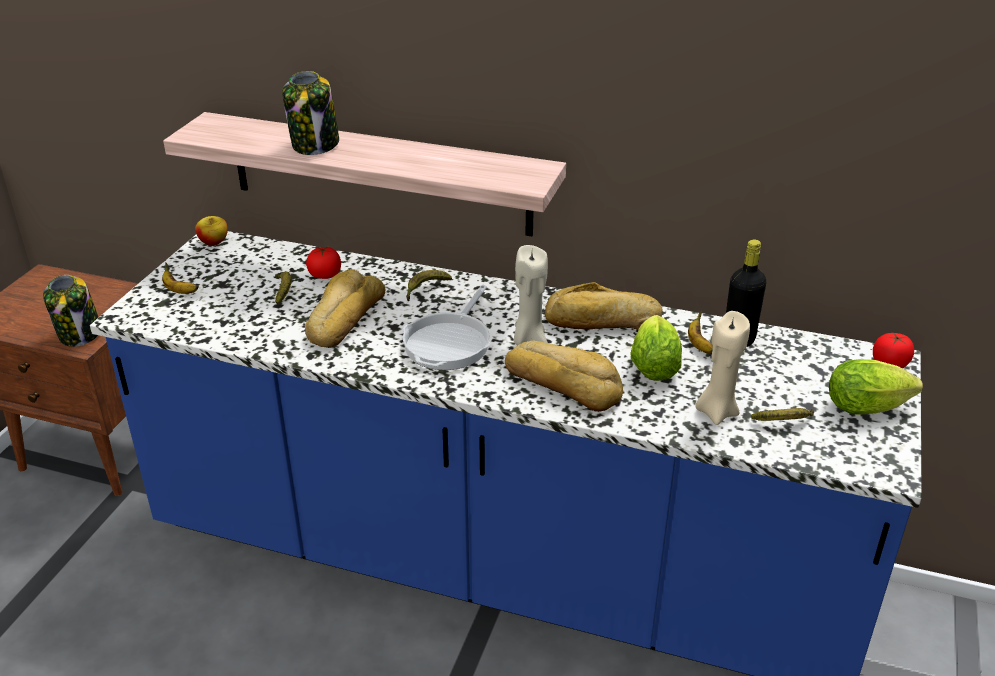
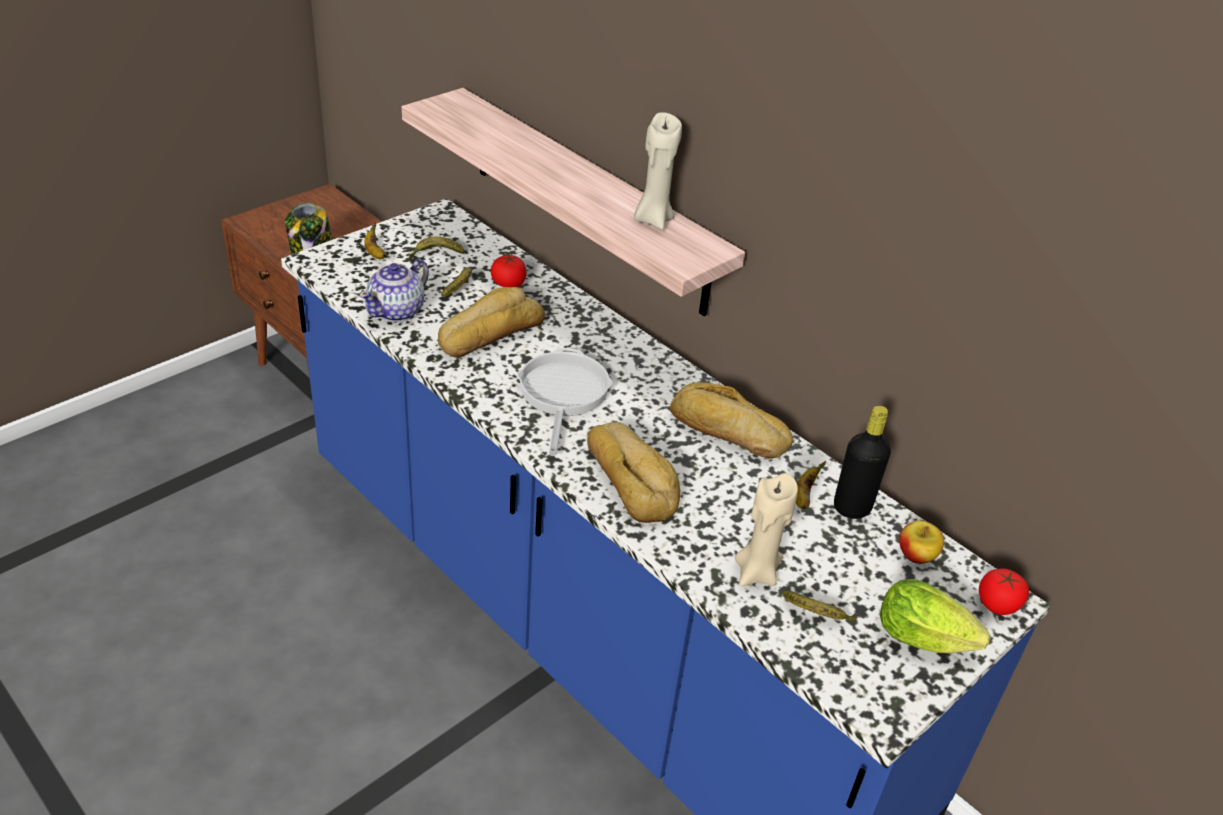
camera: 25 degrees right, 5 degrees up
apple [195,216,228,246] -> apple moved to [899,520,944,564]
jar [282,71,339,155] -> none
frying pan [403,285,490,370] -> frying pan turned 135 degrees clockwise [517,348,613,456]
banana [406,270,452,301] -> banana moved to [409,237,465,259]
beige candle [513,245,548,346] -> beige candle moved to [634,112,682,230]
lettuce [631,315,682,381] -> none
none -> teapot [359,259,429,322]

